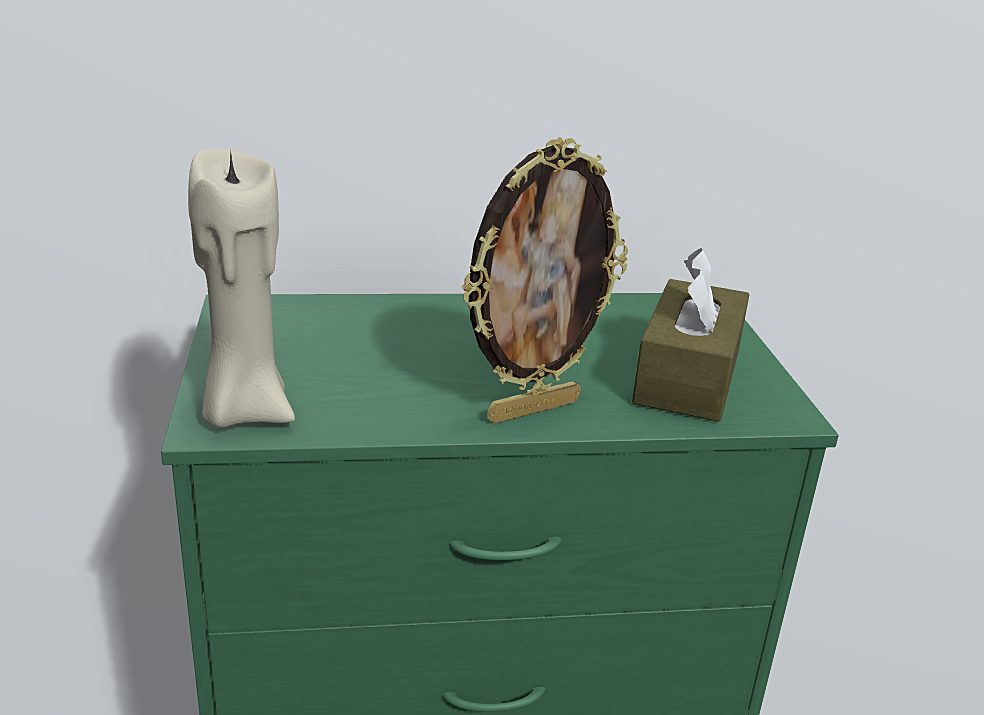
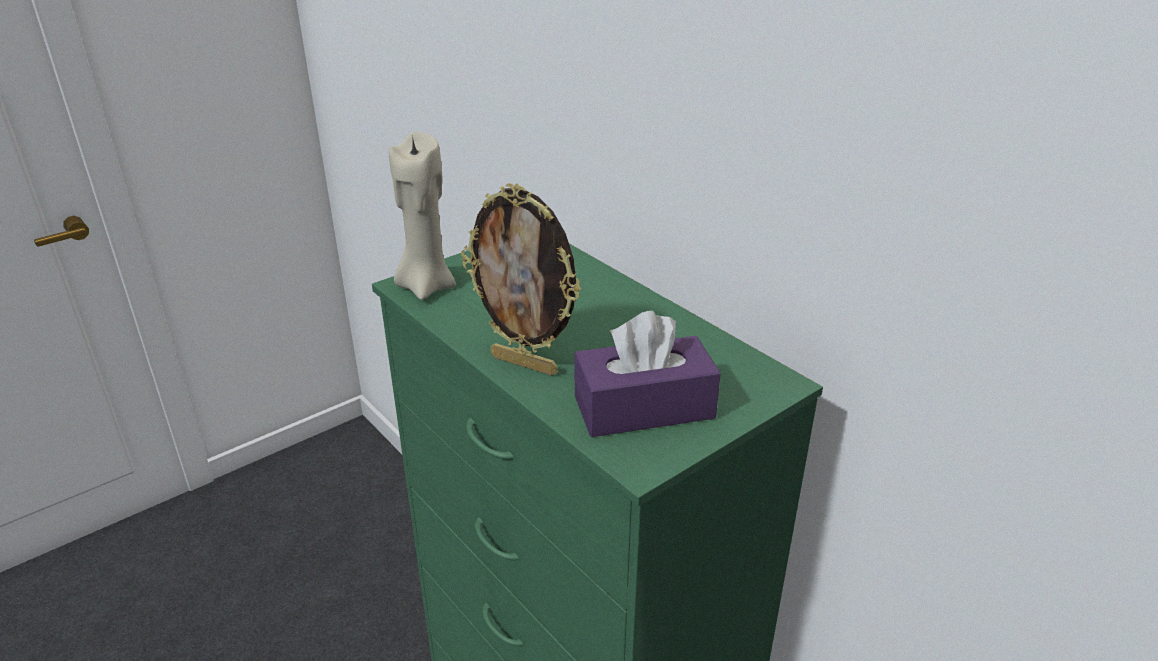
camera: 60 degrees right, 5 degrees up
brown tissue box [632,248,750,422] -> purple tissue box [574,311,721,437]

